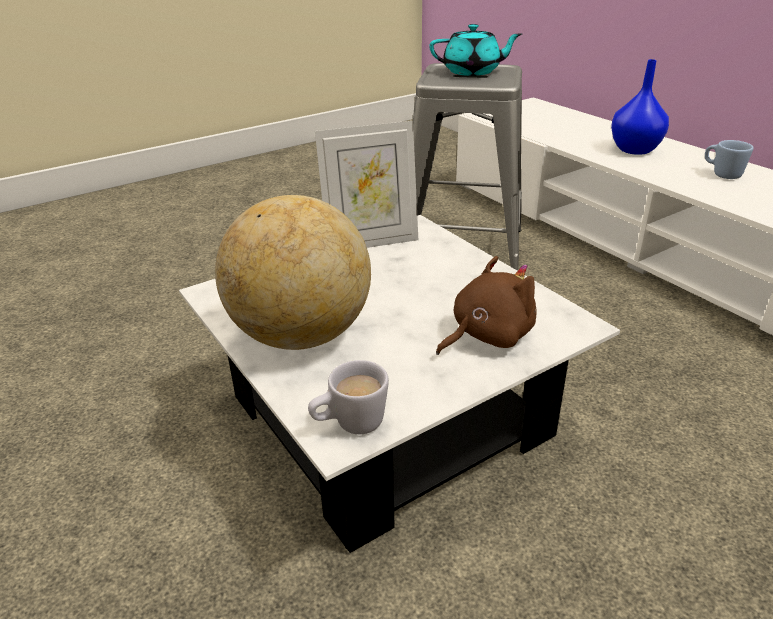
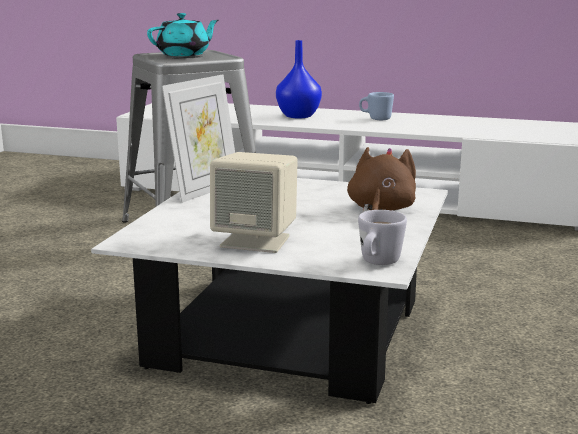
camera: 40 degrees left, 15 degrees down
globe [215,195,371,350] -> beige speaker [210,152,298,253]

